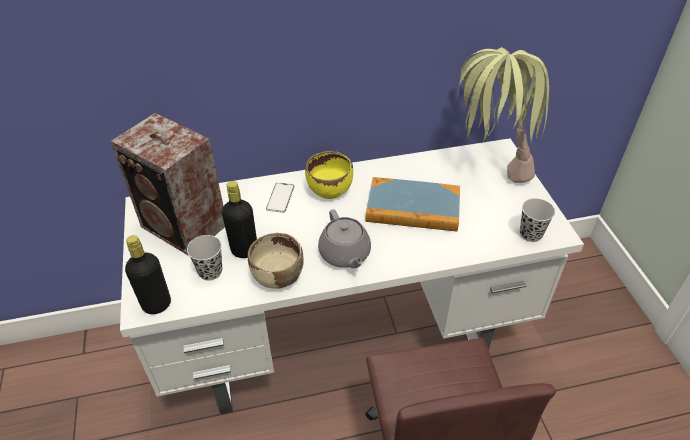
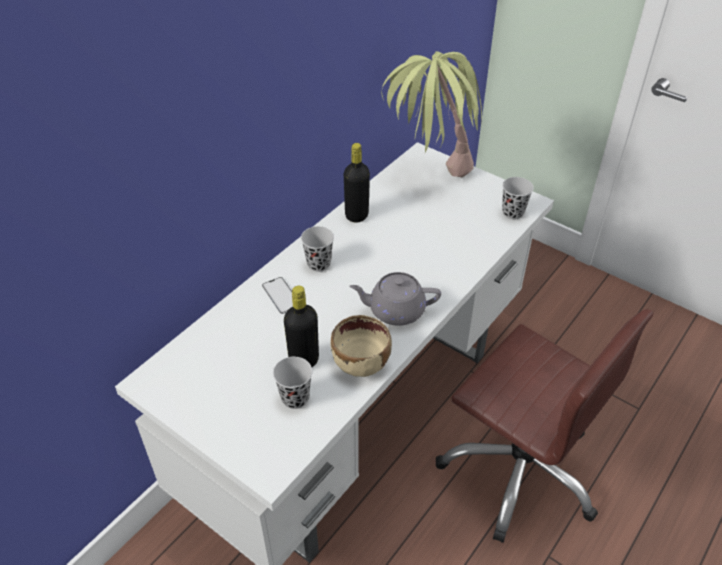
camera: 40 degrees left, 0 degrees up
speaker [111,113,225,256] -> none
black bottle [125,235,171,314] -> black bottle moved to [344,143,370,223]
yellow bowl [305,151,353,199] -> black cup [301,226,334,272]
grey teapot [318,209,371,268] -> grey teapot turned 150 degrees clockwise [349,272,441,326]
book [366,177,460,232] -> none

